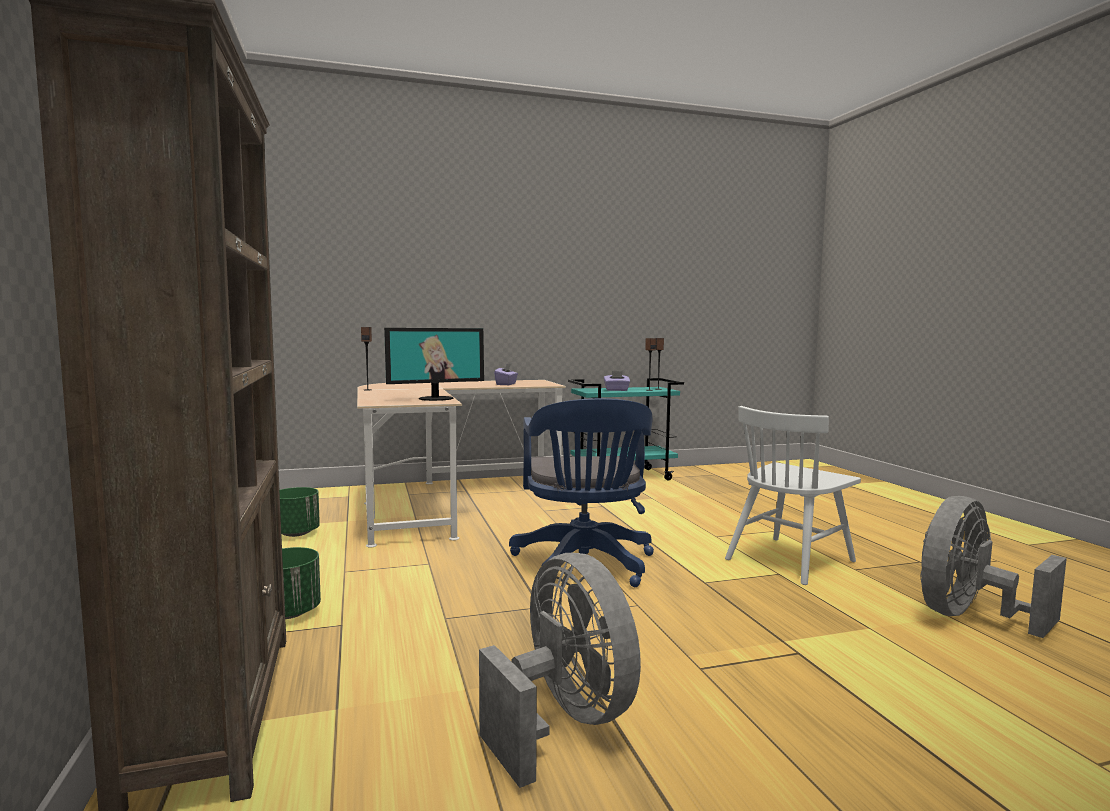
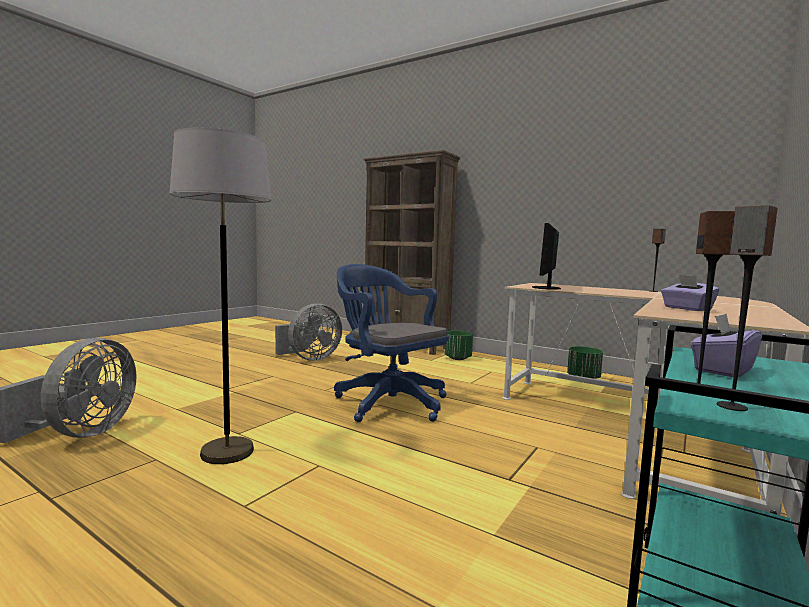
camera: 140 degrees right, 0 degrees up
grey fan [479,553,641,788] -> grey fan turned 60 degrees counterclockwise [275,303,342,361]
white chair [725,406,861,585] -> grey floor lamp [169,128,272,464]

